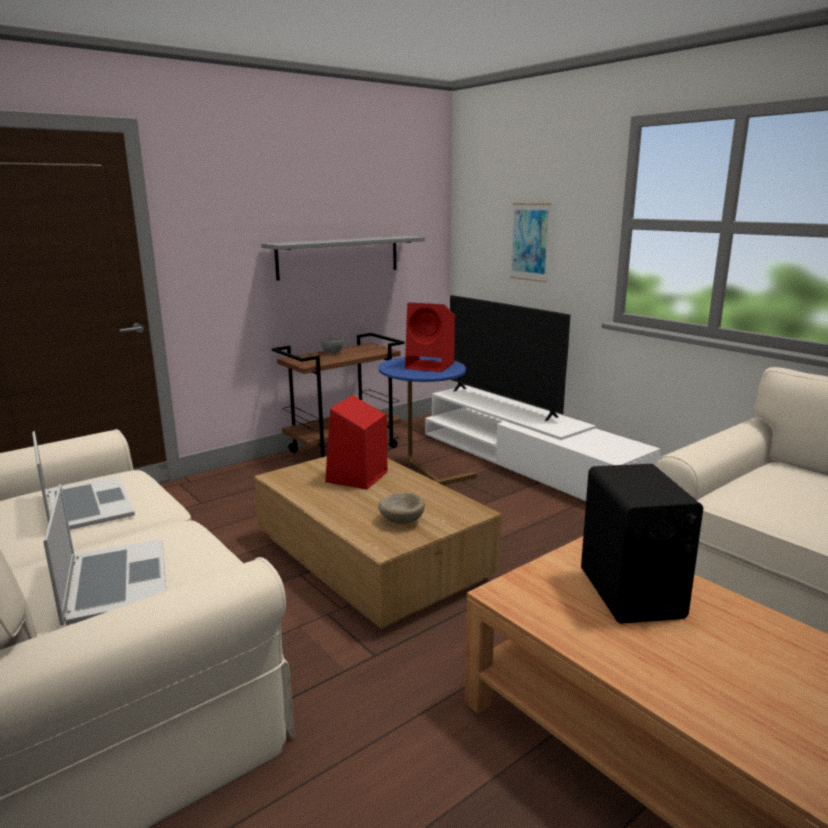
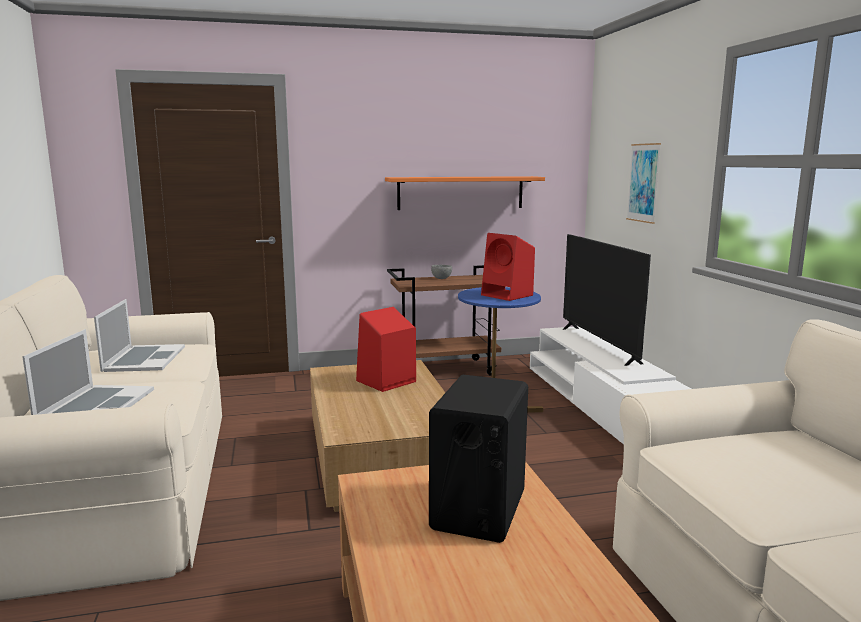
camera: 25 degrees right, 5 degrees down
grey shelf [261,236,425,281] -> orange shelf [385,176,545,210]
beige bowl [378,493,425,524] -> none

